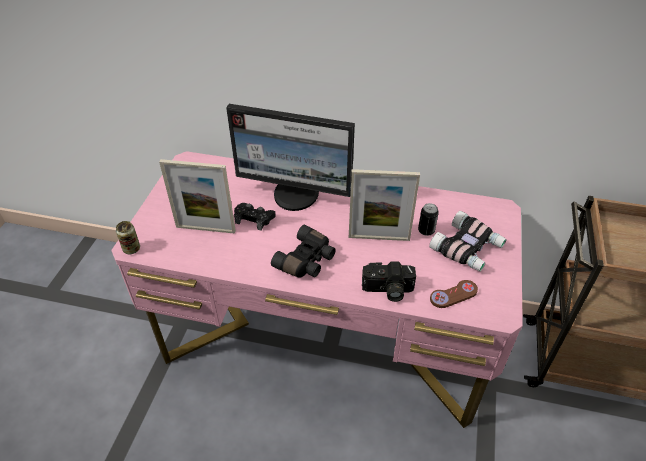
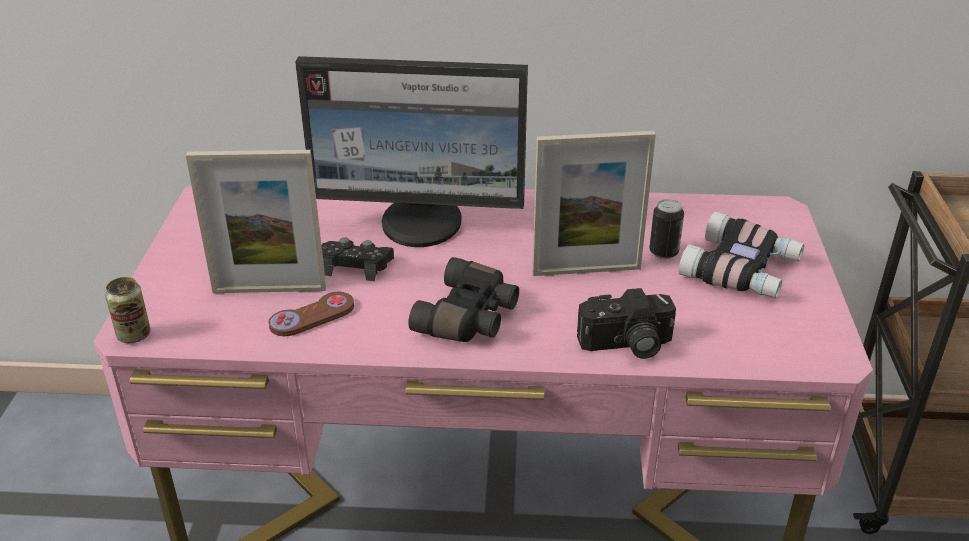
camera: 10 degrees left, 10 degrees down
brown game controller [430,280,478,308] -> brown game controller moved to [269,292,354,336]

